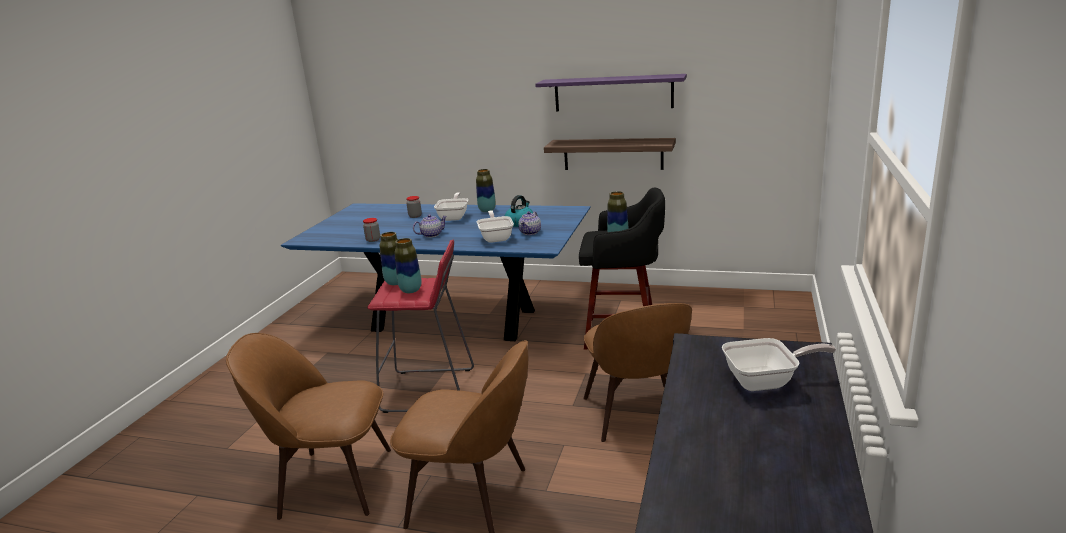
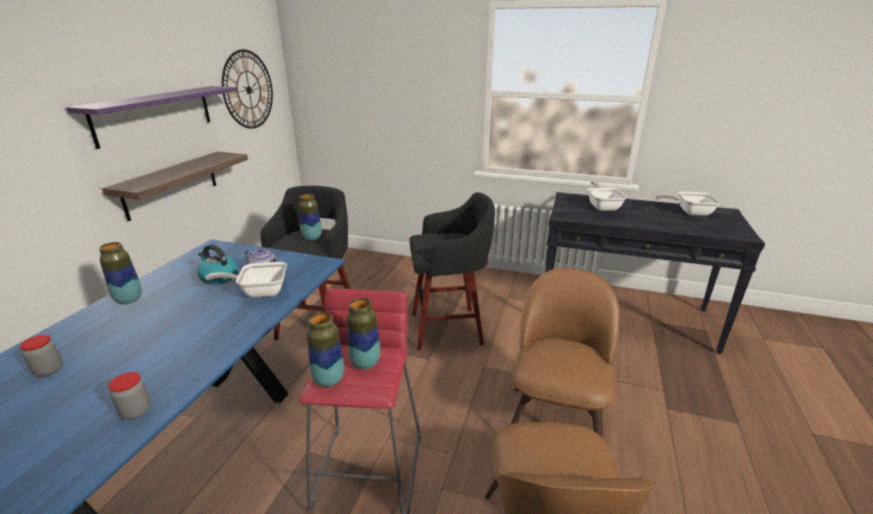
camera: 90 degrees left, 5 degrees up
teapot [413,214,447,238] -> none
frying pan [434,192,468,221] -> frying pan moved to [656,192,721,216]
brown chair [583,303,692,442] -> black stool [410,192,495,350]
none -> wall clock [222,49,273,129]

